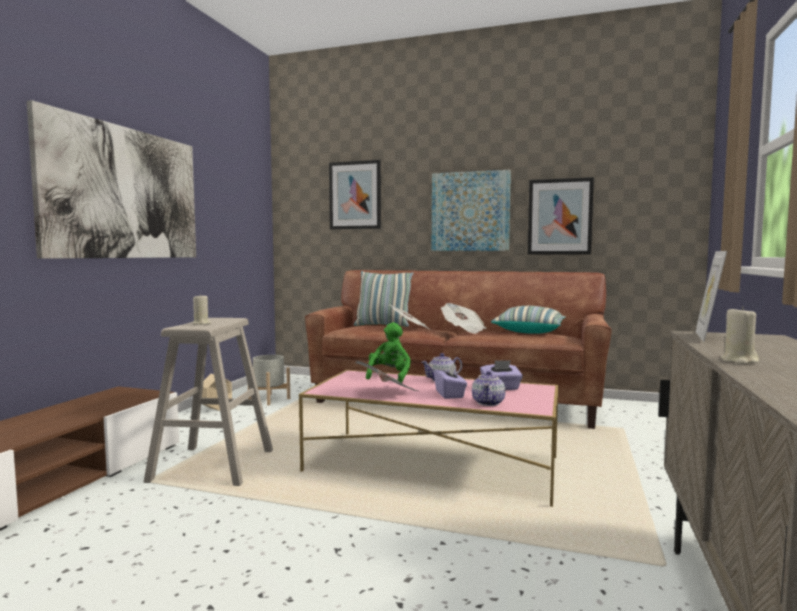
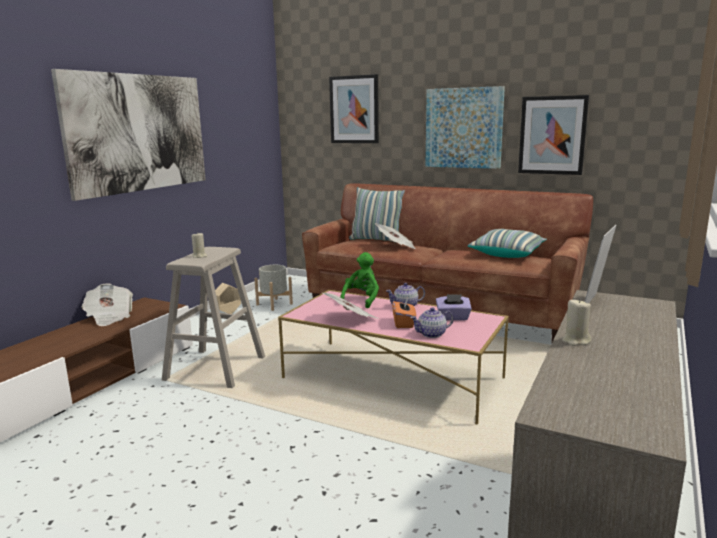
camera: 10 degrees right, 10 degrees up
purple tissue box [434,363,467,399] -> orange tissue box [392,296,416,328]
newspaper [441,303,486,334] -> newspaper moved to [81,283,133,326]
teapot [472,371,506,406] -> teapot turned 45 degrees clockwise [410,307,454,338]

